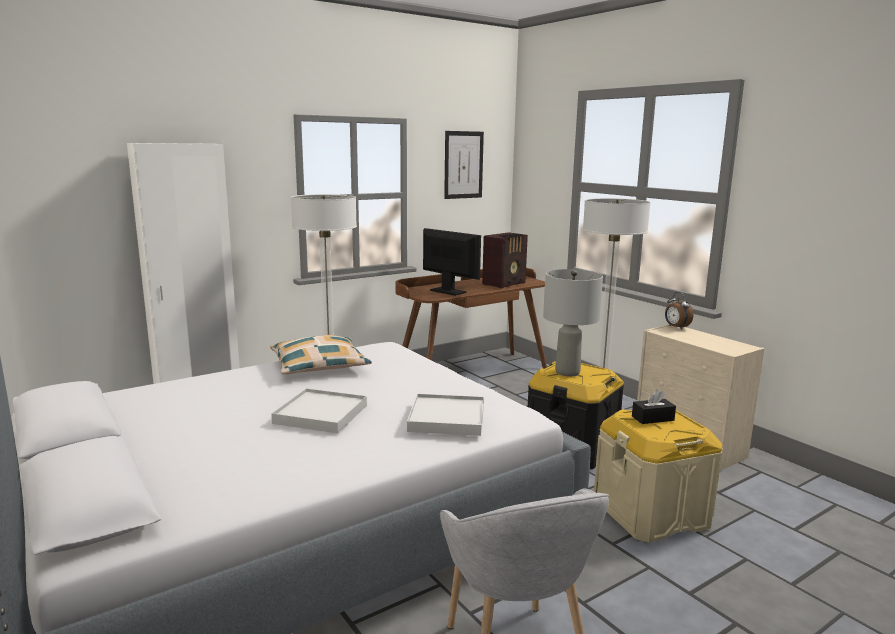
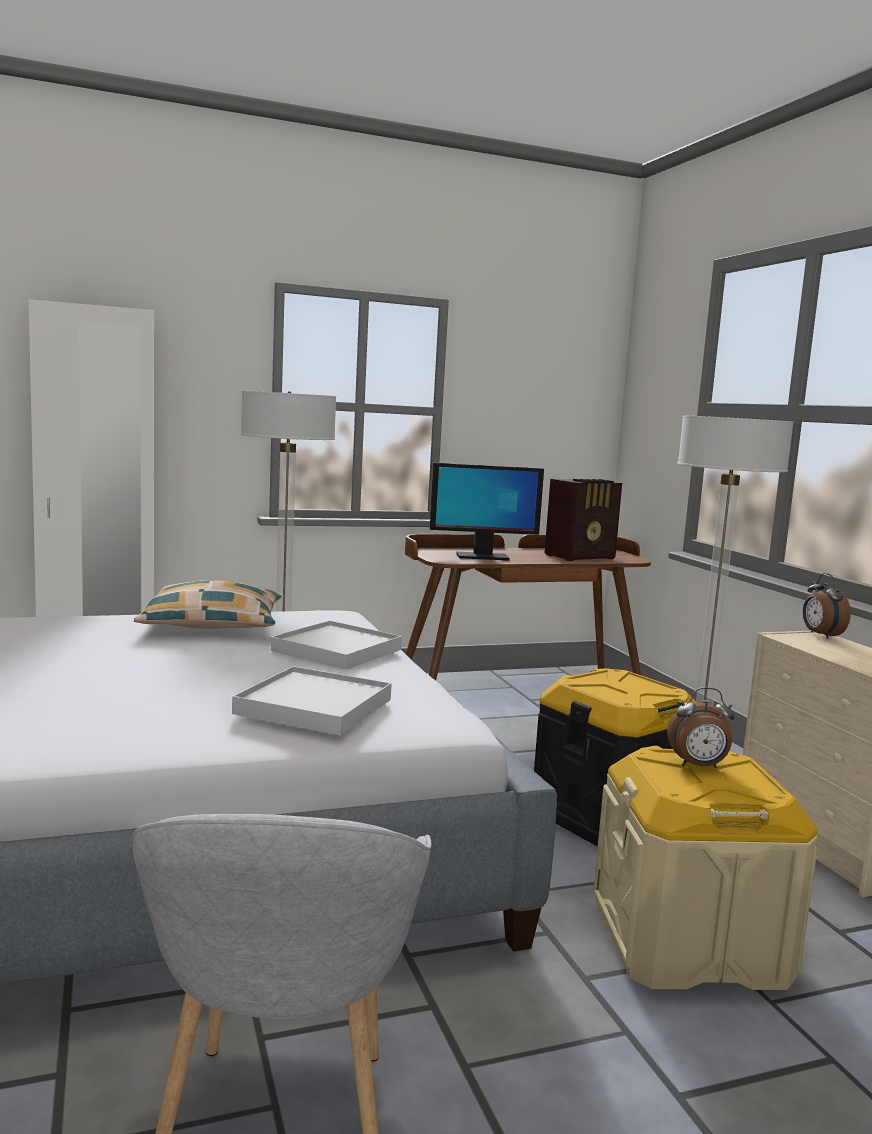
camera: 15 degrees right, 5 degrees down
white tray [271,388,367,433] -> white tray moved to [271,621,402,670]
monitor [423,228,481,296] -> monitor turned 120 degrees clockwise [430,463,544,561]
picture [444,131,484,199] -> none
grey table lamp [543,269,603,377] -> none
black tissue box [632,390,676,424] -> alarm clock [667,687,735,768]

